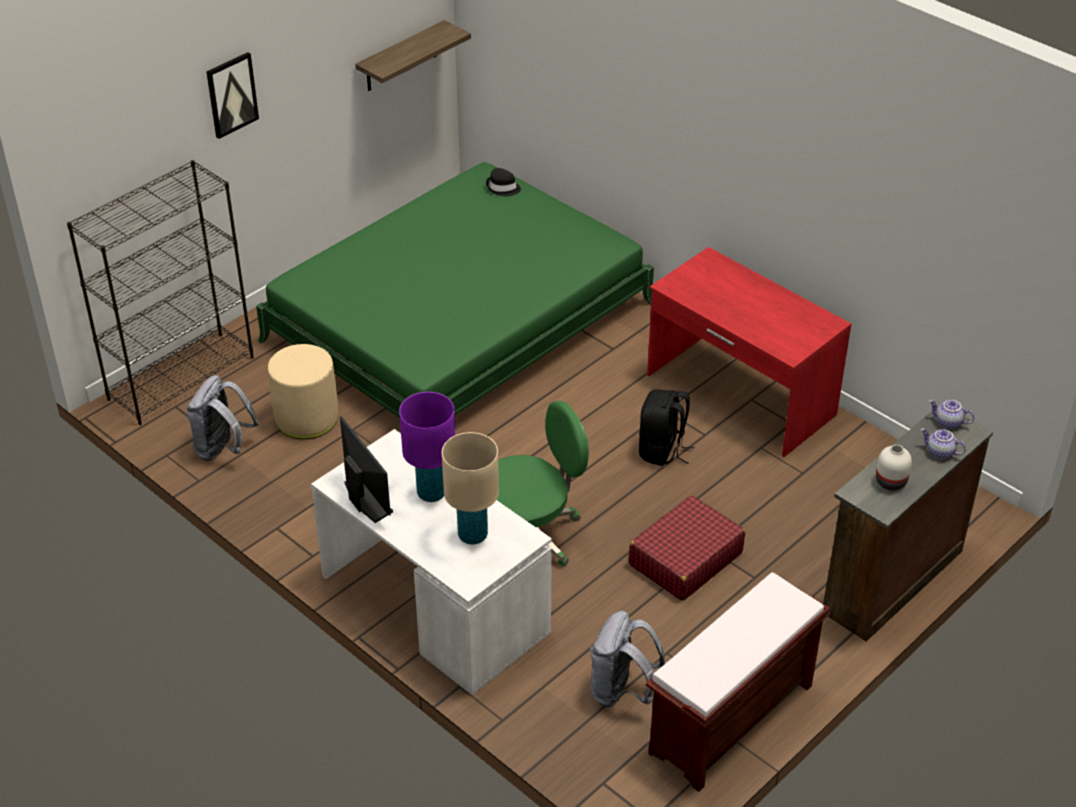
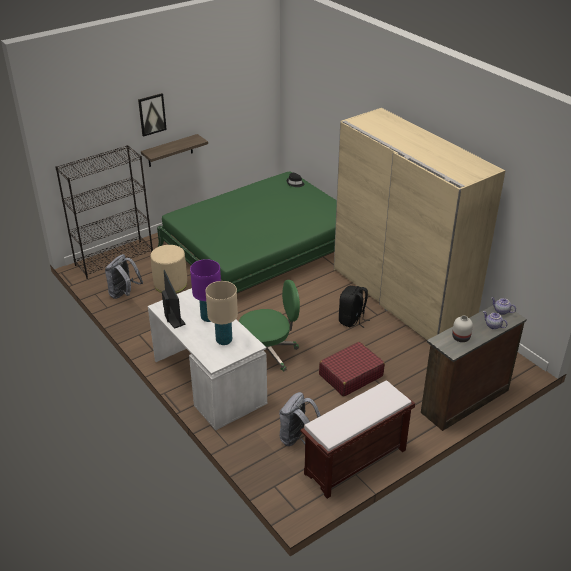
camera: 10 degrees right, 5 degrees down
shelf [355,20,471,91] -> shelf moved to [141,134,208,167]
red desk [647,247,851,457] -> beige wardrobe [334,108,506,340]

